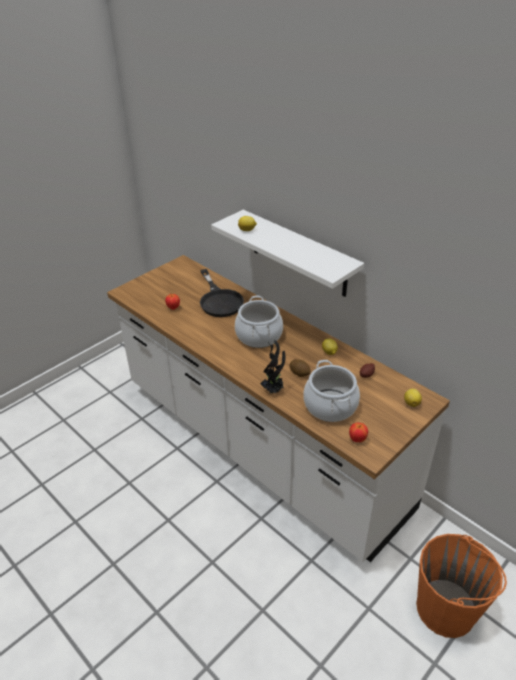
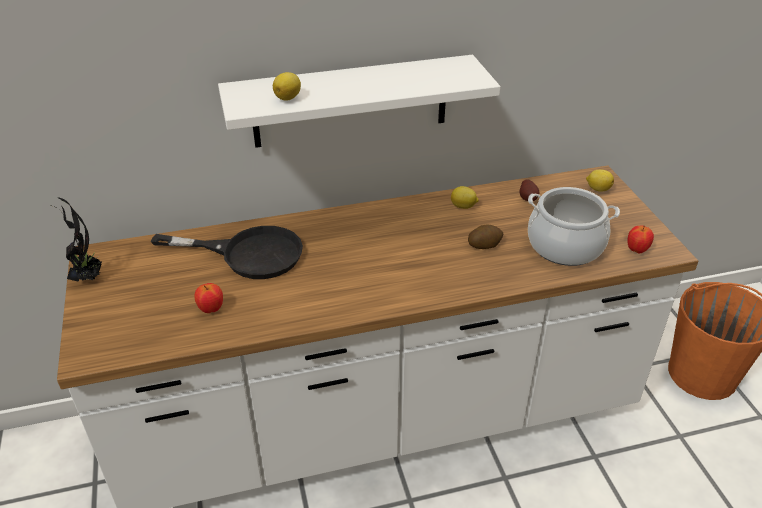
camera: 60 degrees left, 0 degrees up
cooking pot [235,296,283,348] -> none
potted plant [260,340,286,394] -> potted plant moved to [51,197,102,282]

